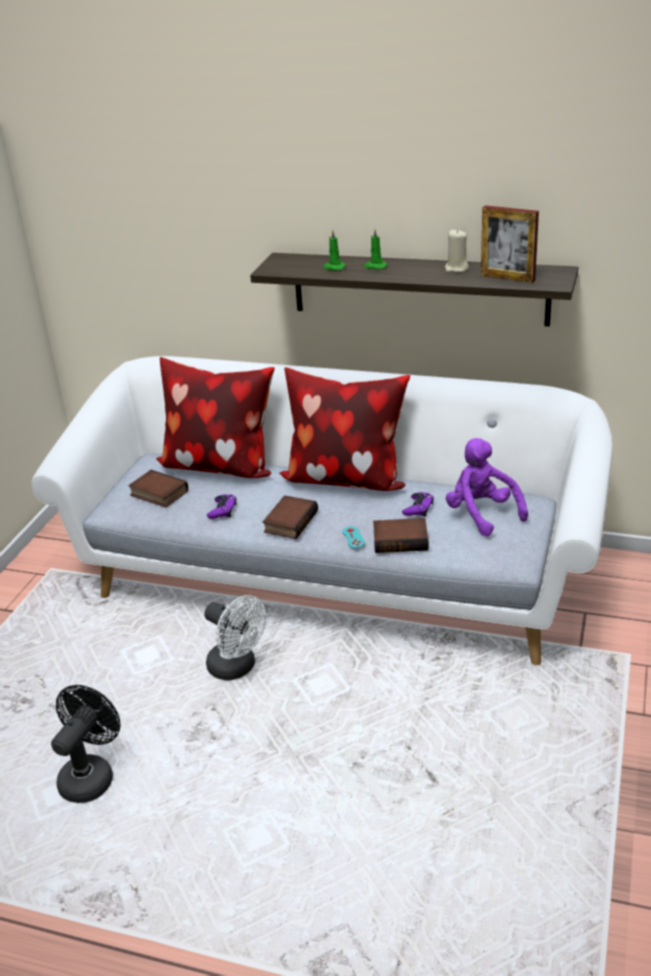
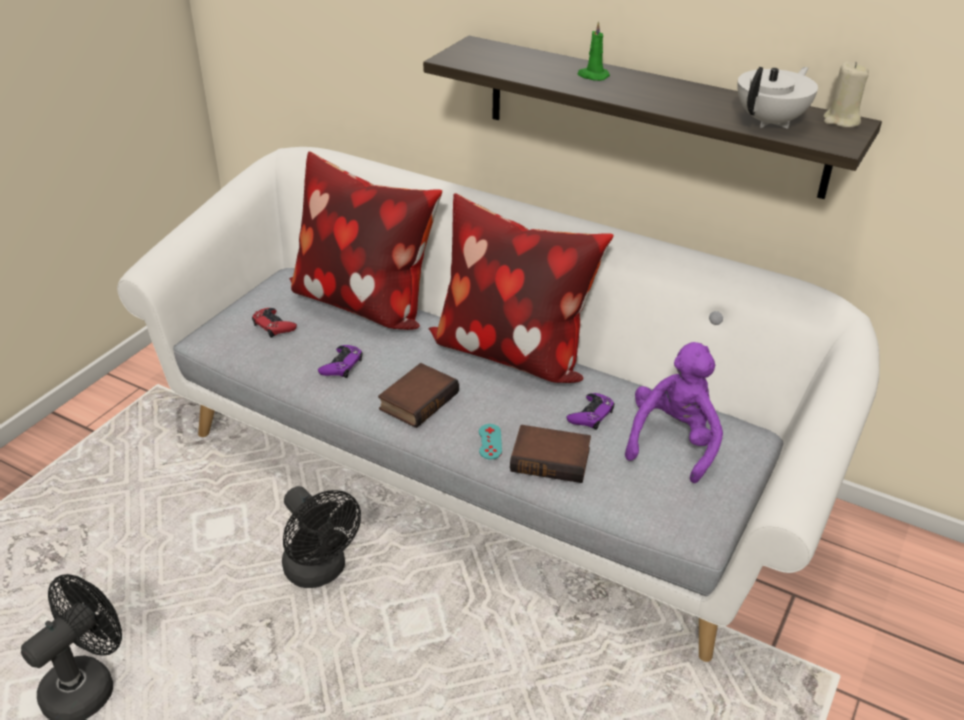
camera: 10 degrees right, 5 degrees up
book [128,470,188,507] -> red game controller [252,308,297,338]
white fan [204,595,266,681] -> black fan [282,486,361,588]
green candle [323,230,346,270] -> none
beige candle [445,229,469,272] -> beige candle moved to [823,61,869,127]
purple plush toy [446,438,528,536] -> purple plush toy turned 45 degrees clockwise [625,342,723,483]
picture frame [481,205,539,283] -> white teapot [737,67,818,129]

